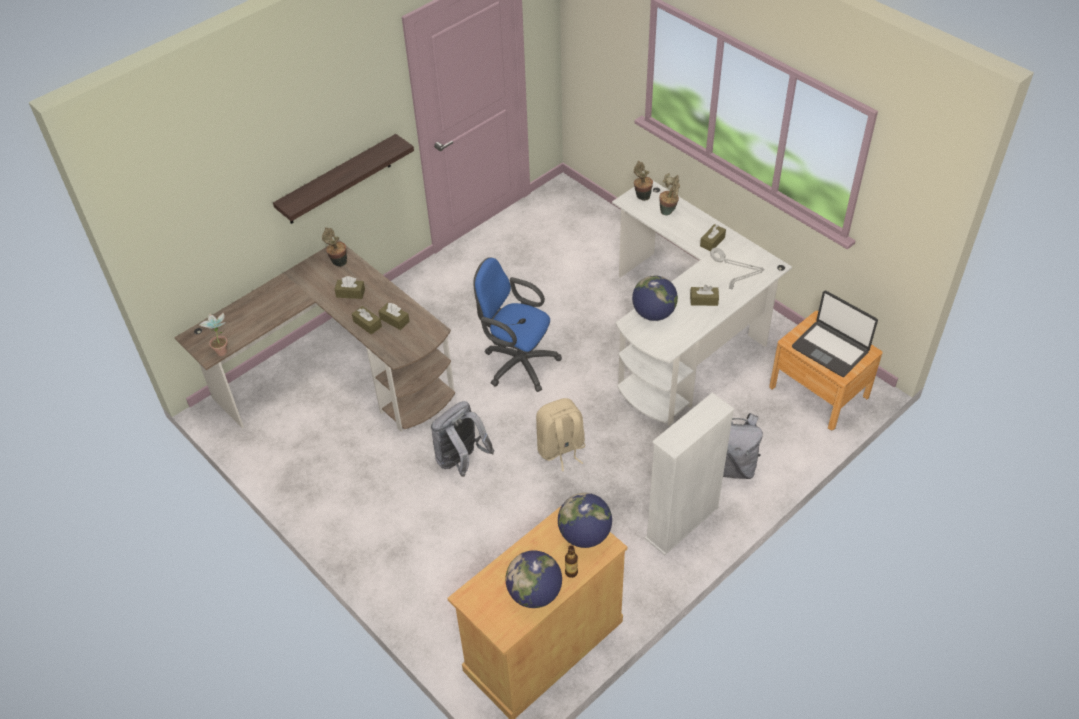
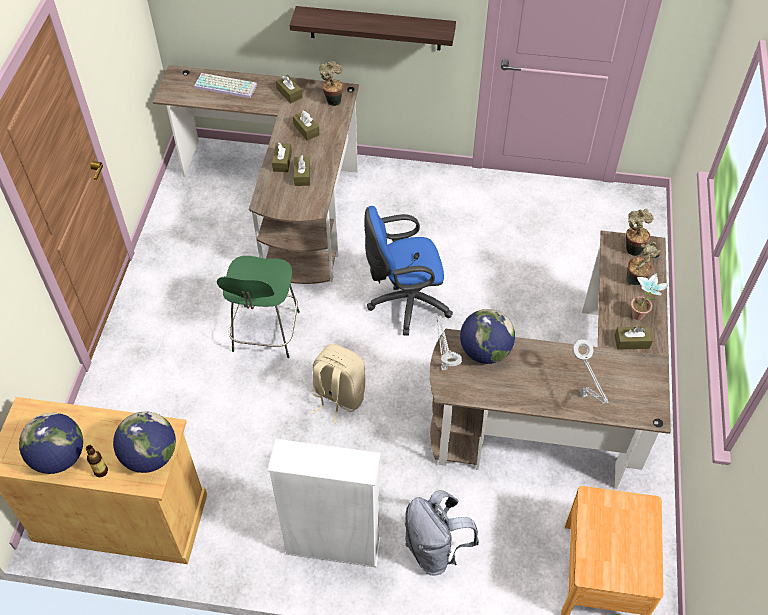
camera: 50 degrees right, 5 degrees up
potted plant [199,313,227,356] -> potted plant moved to [631,273,669,320]
grey backpack [431,401,495,477] -> green chair [217,256,300,358]
blue office chair [474,257,562,392] -> blue office chair turned 90 degrees counterclockwise [364,206,453,336]
white desk [612,181,792,426] -> brown desk [430,231,671,489]
brown tissue box [690,285,719,306] -> brown tissue box moved to [276,75,303,103]
laptop [792,291,878,377] -> none
none -> keyboard [194,73,257,98]
none -> grey table lamp [436,315,462,370]

